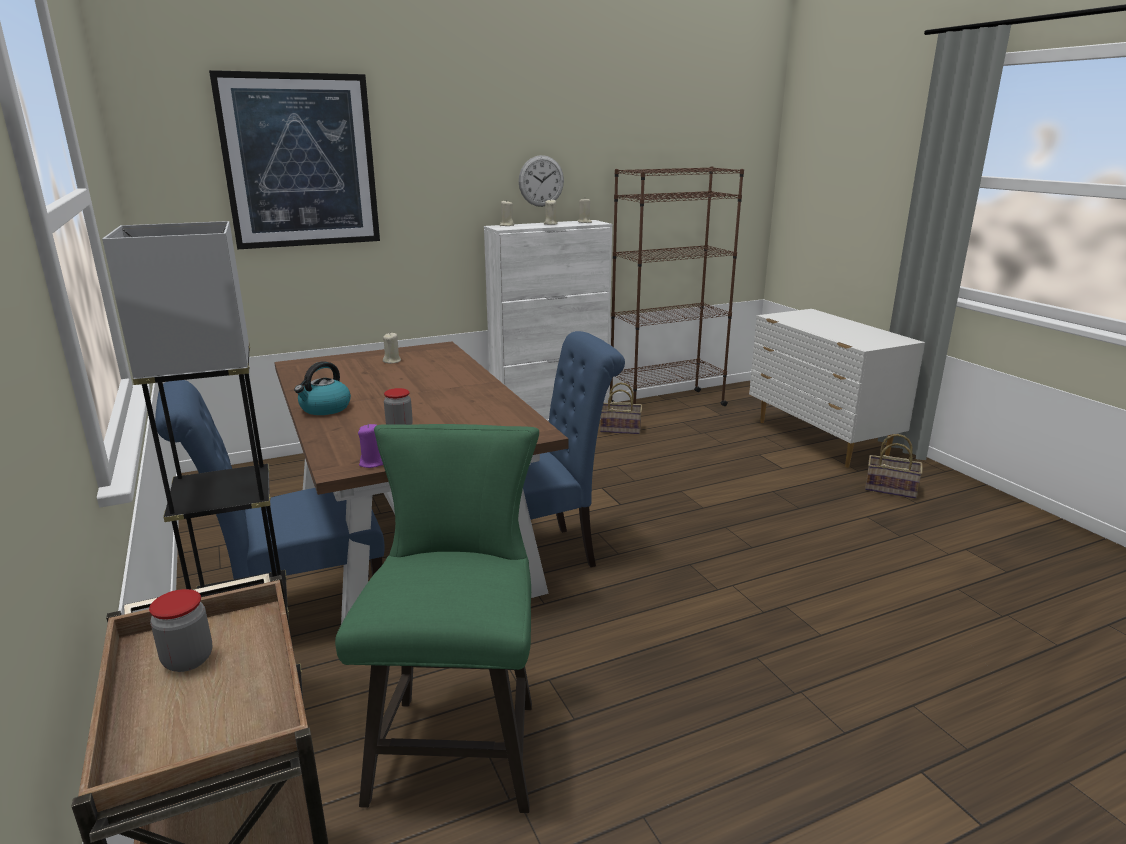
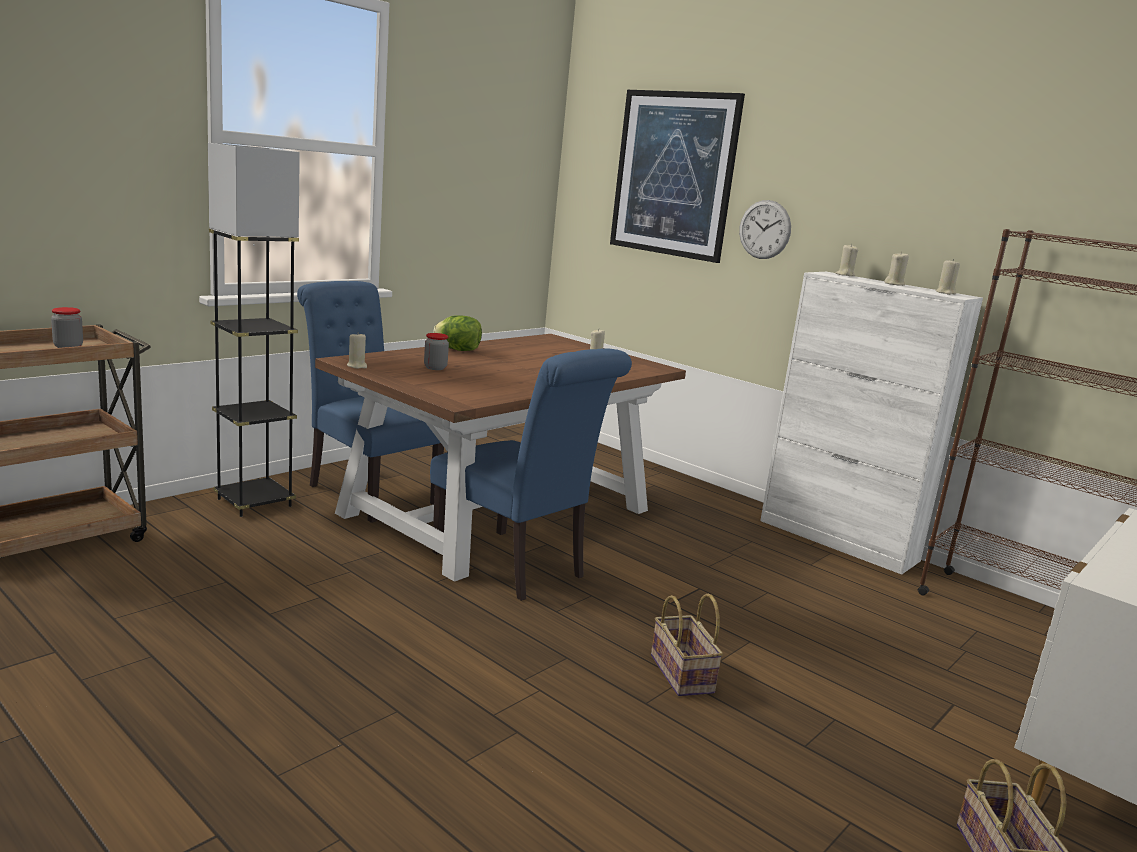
camera: 65 degrees right, 5 degrees down
kettle [294,361,351,415] -> lettuce [434,315,482,351]
green stool [335,424,539,813] -> none
purple candle [358,424,383,468] -> beige candle [347,332,367,369]
wall clock [519,155,564,207] -> wall clock moved to [739,200,791,259]
basket [600,382,642,434] -> basket moved to [651,594,723,696]

